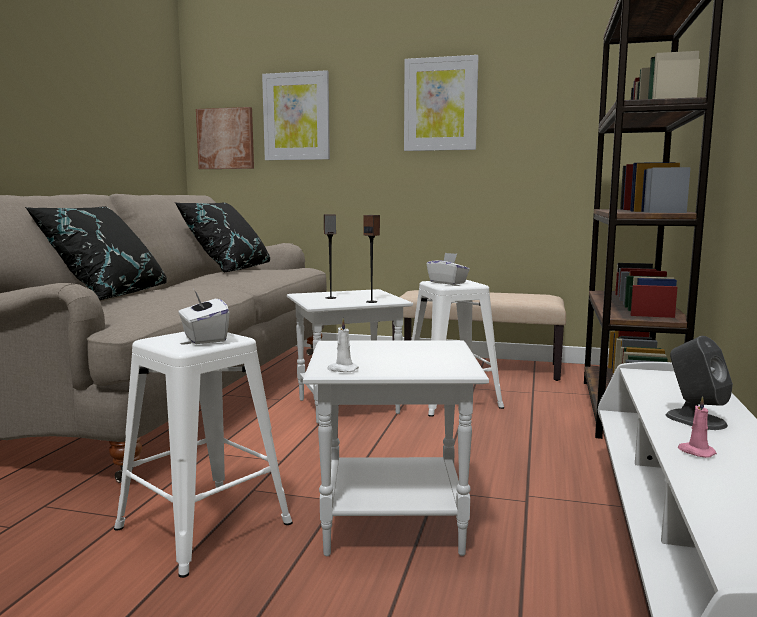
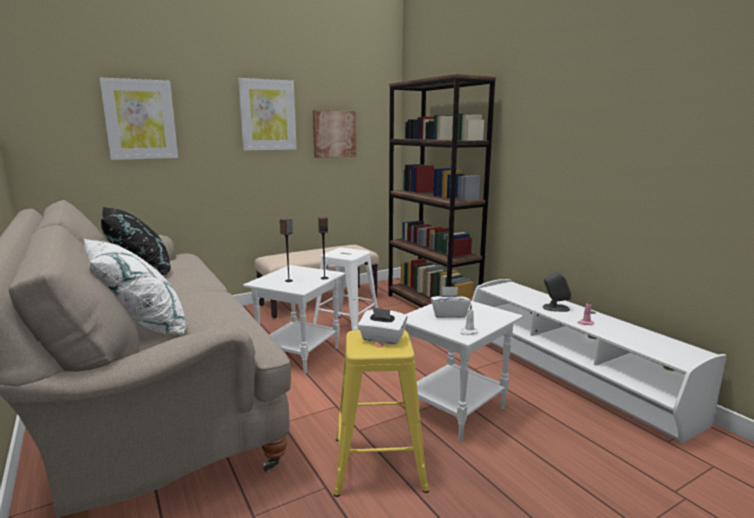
camera: 45 degrees left, 5 degrees up
black pillow [25,206,167,300] -> white pillow [84,239,186,334]
white stool [114,332,293,578] -> yellow stool [334,330,429,497]
picture [196,107,254,169] -> picture moved to [313,110,356,158]
white tissue box [427,253,470,285] -> white tissue box moved to [431,286,471,318]

